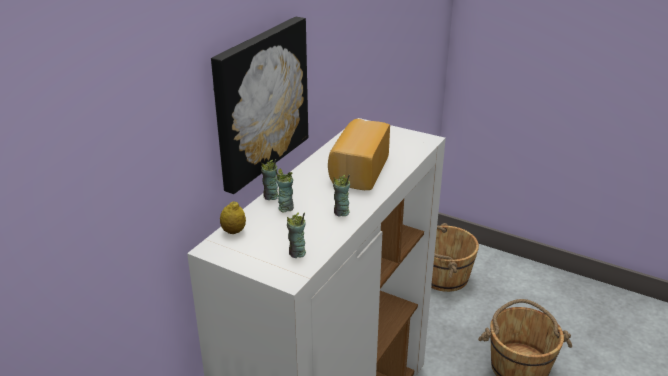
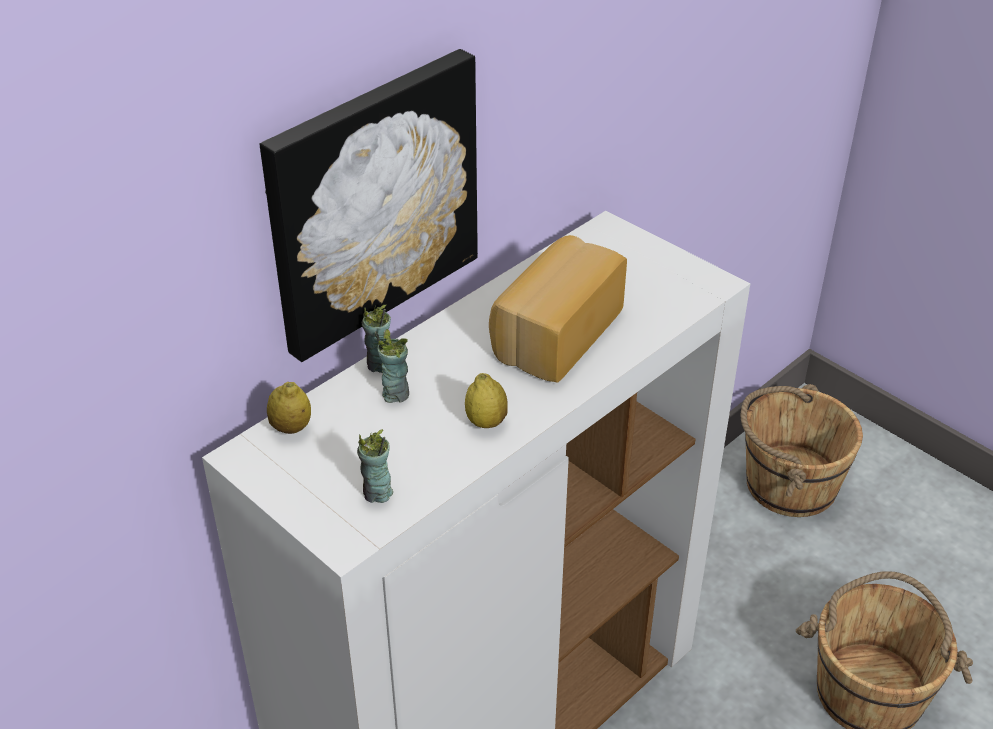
camera: 15 degrees right, 10 degrees up
cup [333,174,350,217] -> lemon [465,373,508,428]

